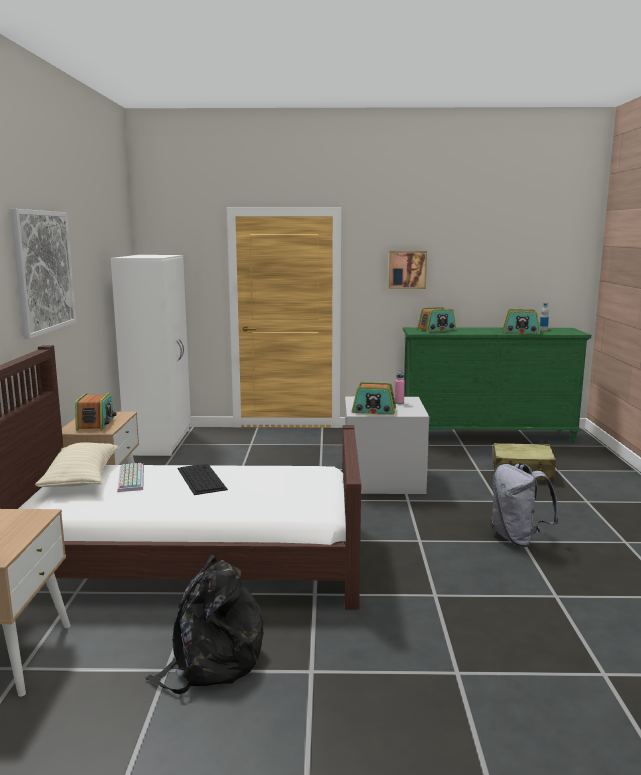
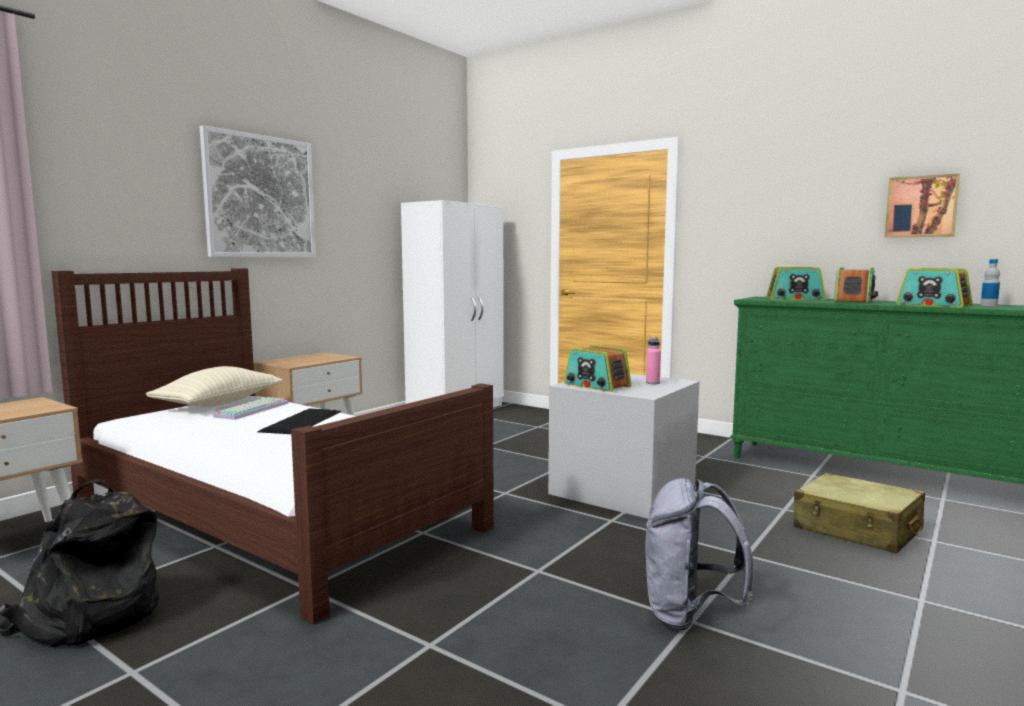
camera: 35 degrees right, 5 degrees down
radio [75,393,116,431] -> radio moved to [834,267,878,304]
picture [388,251,427,289] -> picture moved to [885,174,960,238]

